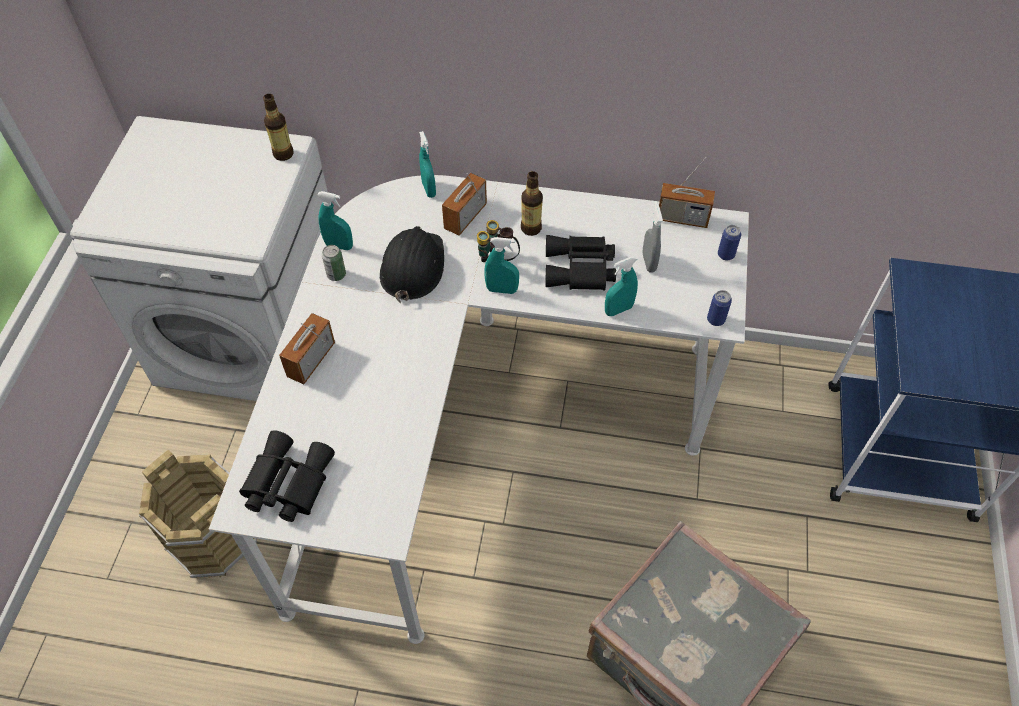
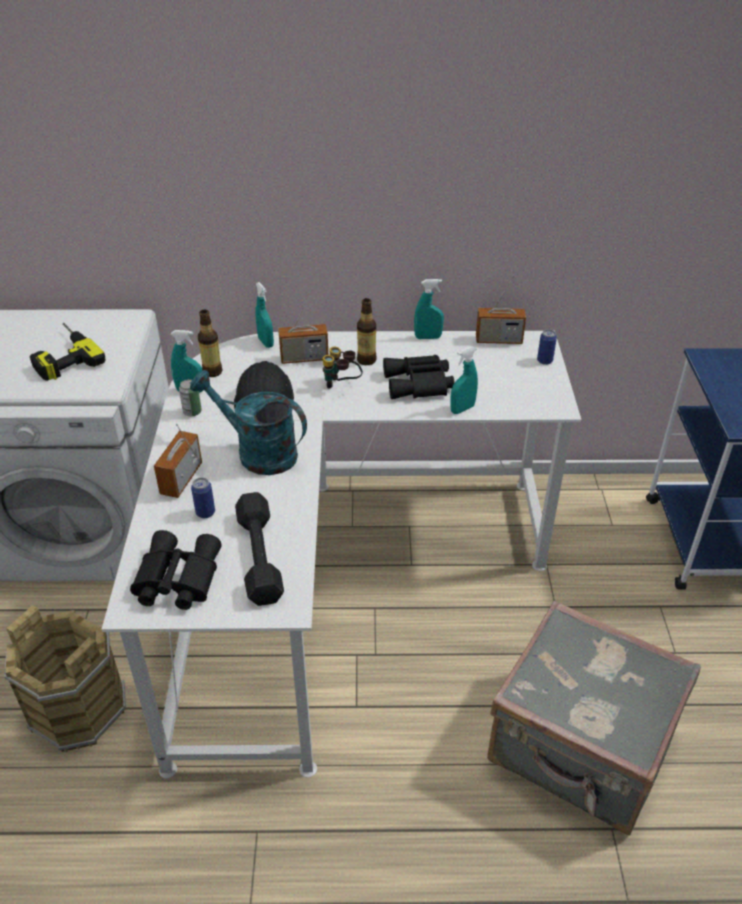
camera: 10 degrees left, 15 degrees down
bottle [263,94,294,161] -> bottle moved to [198,310,223,377]
radio [442,173,487,236] -> radio turned 120 degrees counterclockwise [278,292,328,364]
turquoise spray bottle [484,237,519,294] -> turquoise spray bottle moved to [414,279,444,339]
grey spray bottle [642,201,663,273] -> none
can [707,290,732,326] -> can moved to [191,477,215,518]
none -> power drill [30,322,106,381]
none -> turquoise watering can [190,370,307,475]
none -> black dumbbell [235,492,284,606]

